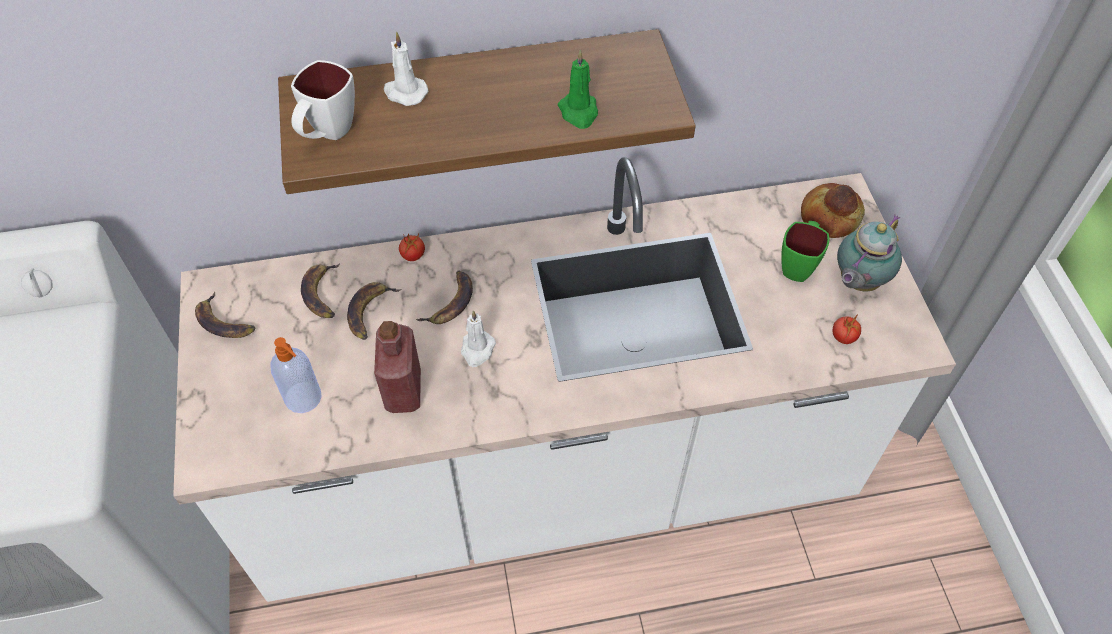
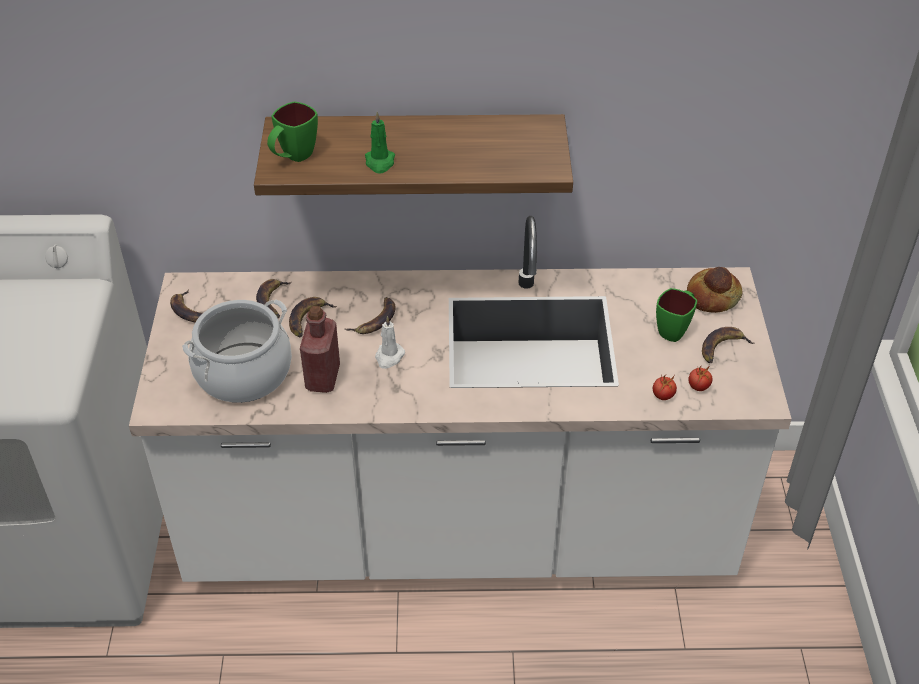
camera: 10 degrees right, 10 degrees down
soap dispenser [270,337,322,413] -> cooking pot [182,300,292,403]
white mug [291,60,355,140] -> green mug [267,101,318,162]
white candle [384,31,428,106] -> none
tomato [399,233,425,261] -> tomato moved to [653,375,677,400]
green candle [558,50,598,129] -> green candle moved to [365,112,395,174]
teapot [837,215,902,292] -> banana [702,327,754,363]

